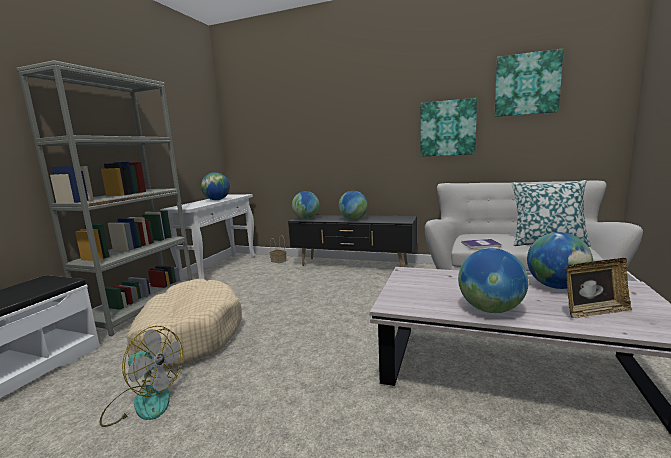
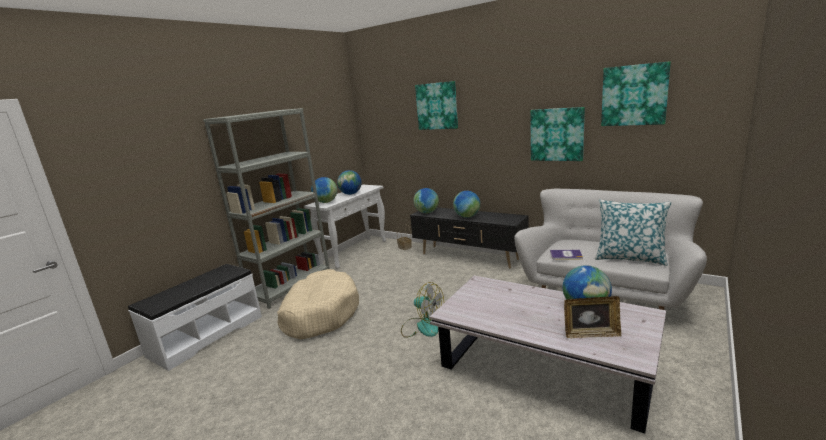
camera: 15 degrees right, 5 degrees up
fan [100,326,183,427] -> fan moved to [401,282,444,338]
globe [458,248,528,313] -> globe moved to [311,177,337,203]
none -> picture [415,81,458,130]

